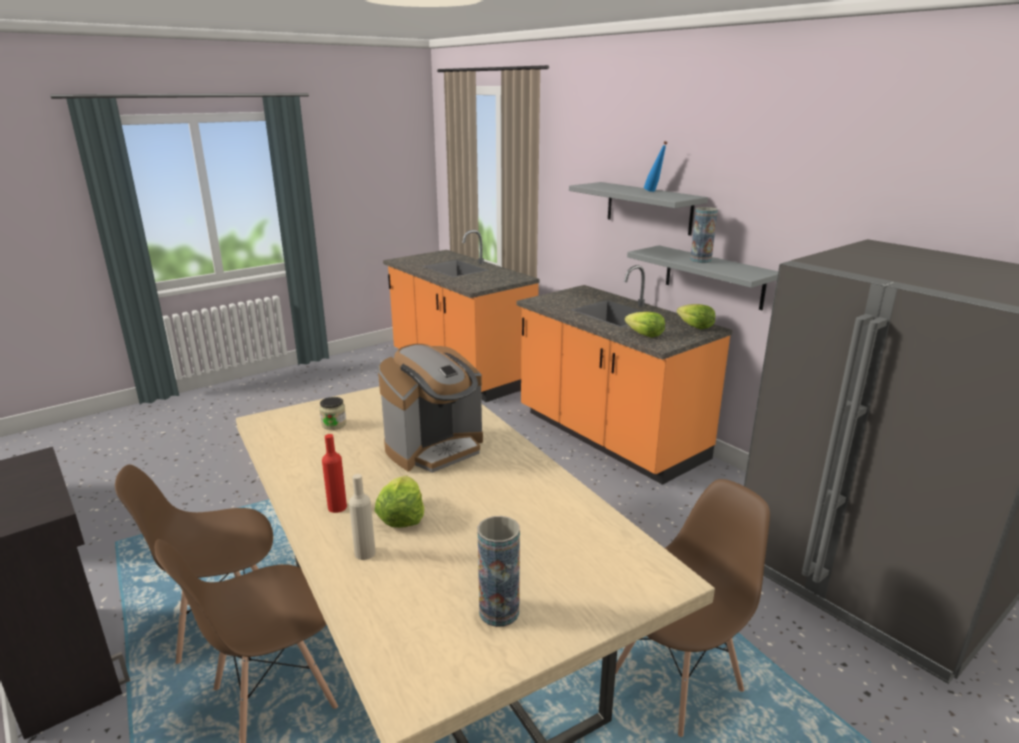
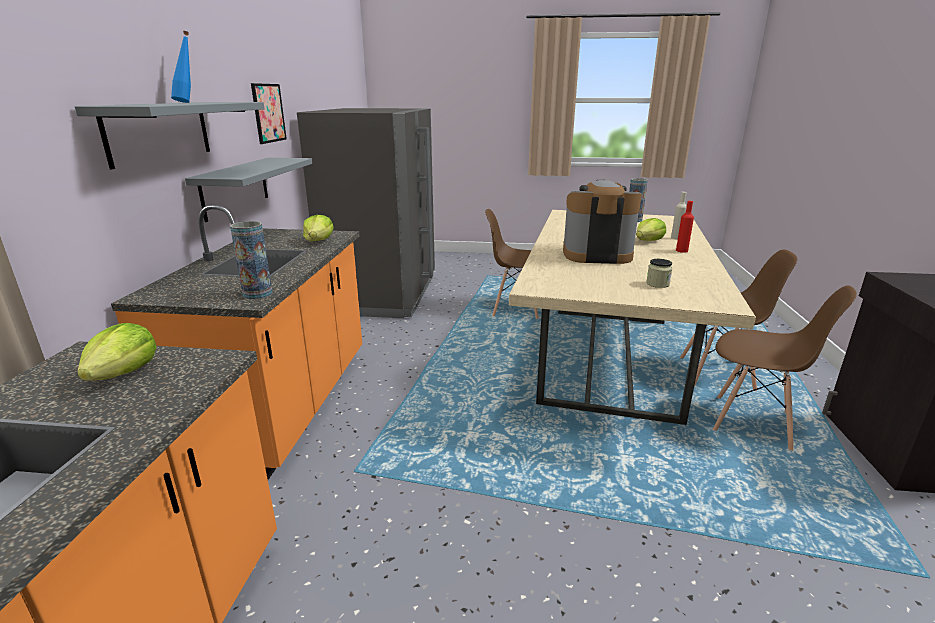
camera: 135 degrees left, 0 degrees up
lettuce [677,304,715,329] -> lettuce moved to [77,323,156,381]
vase [690,207,718,263] -> vase moved to [230,221,273,299]
none -> picture [251,83,287,144]

